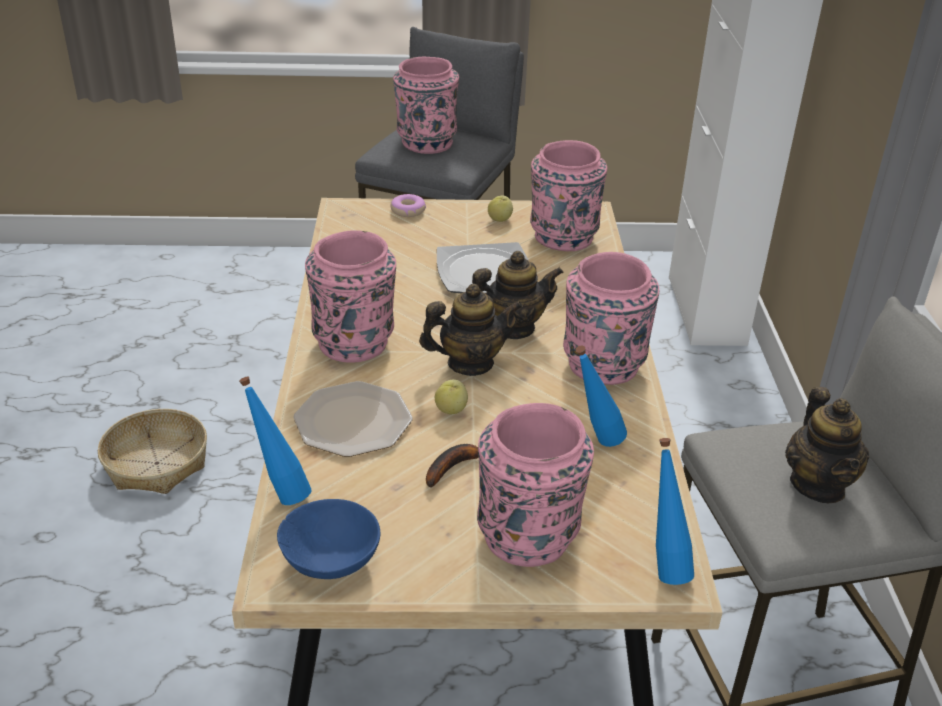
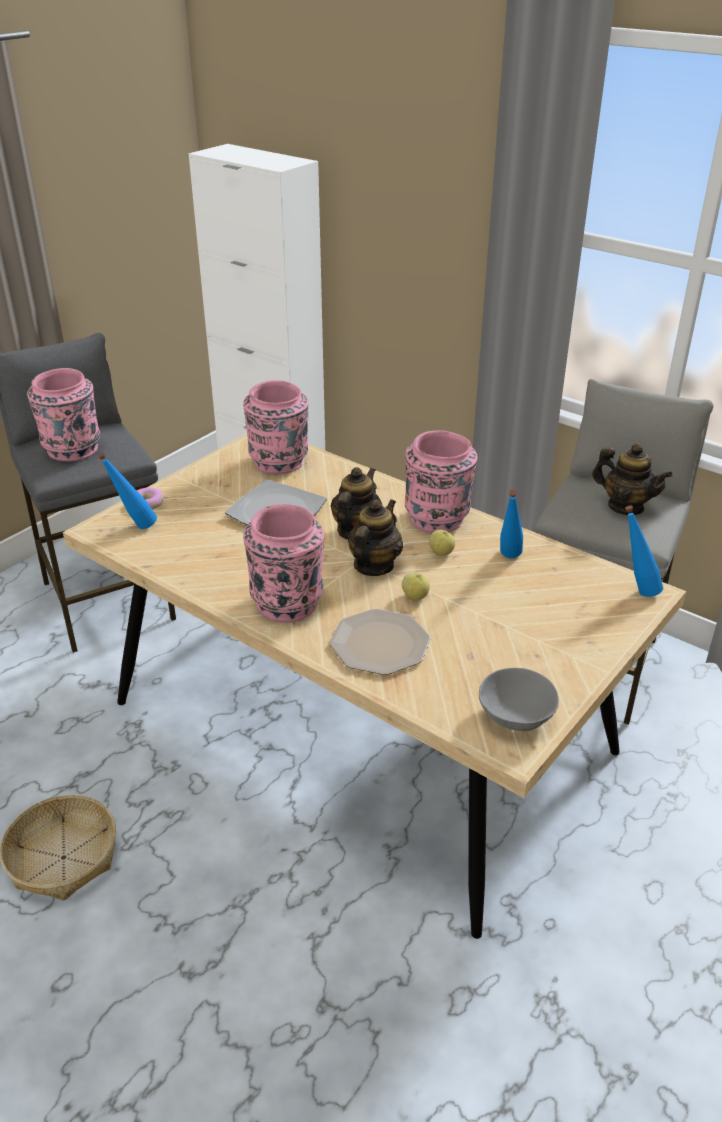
camera: 50 degrees left, 0 degrees up
blue bottle [239,377,312,505] -> blue bottle moved to [98,453,157,529]
blue bowl [277,499,380,579] -> grey bowl [479,668,559,731]
banana [426,444,479,488] -> none
pink vase [477,403,594,567] -> none
apple [488,196,513,222] -> apple moved to [429,530,455,556]

